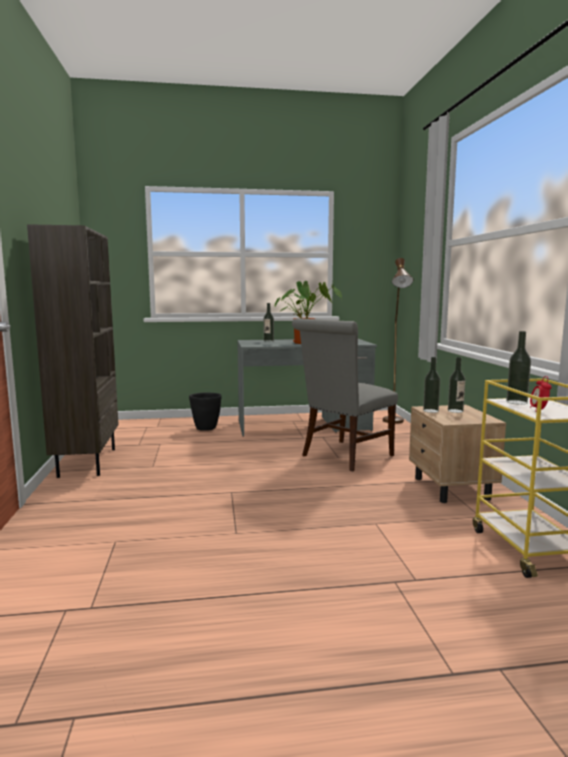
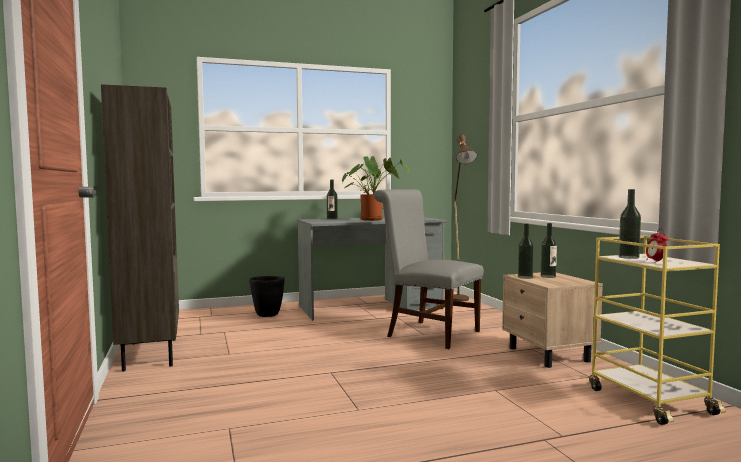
camera: 10 degrees left, 5 degrees down
grey chair [292,318,398,471] -> grey chair turned 90 degrees clockwise [373,189,484,349]

